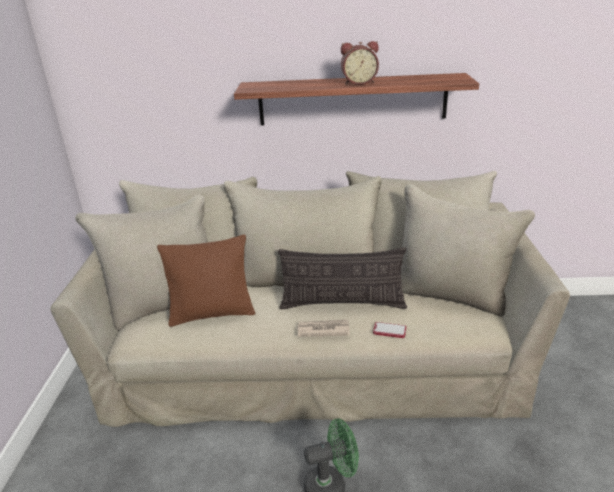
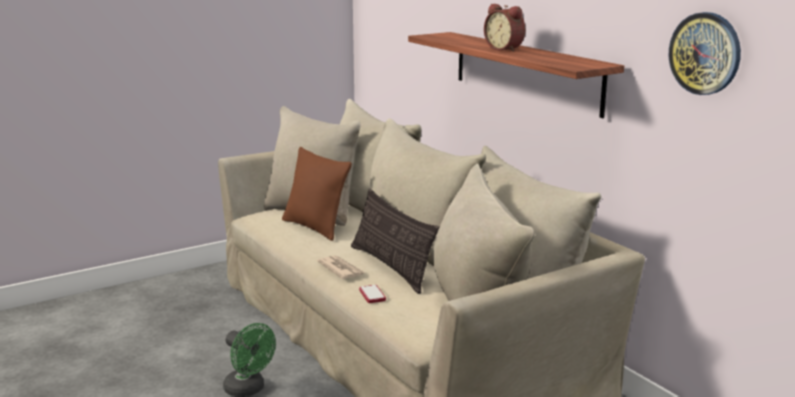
camera: 55 degrees right, 10 degrees down
none -> wall clock [669,12,741,95]

